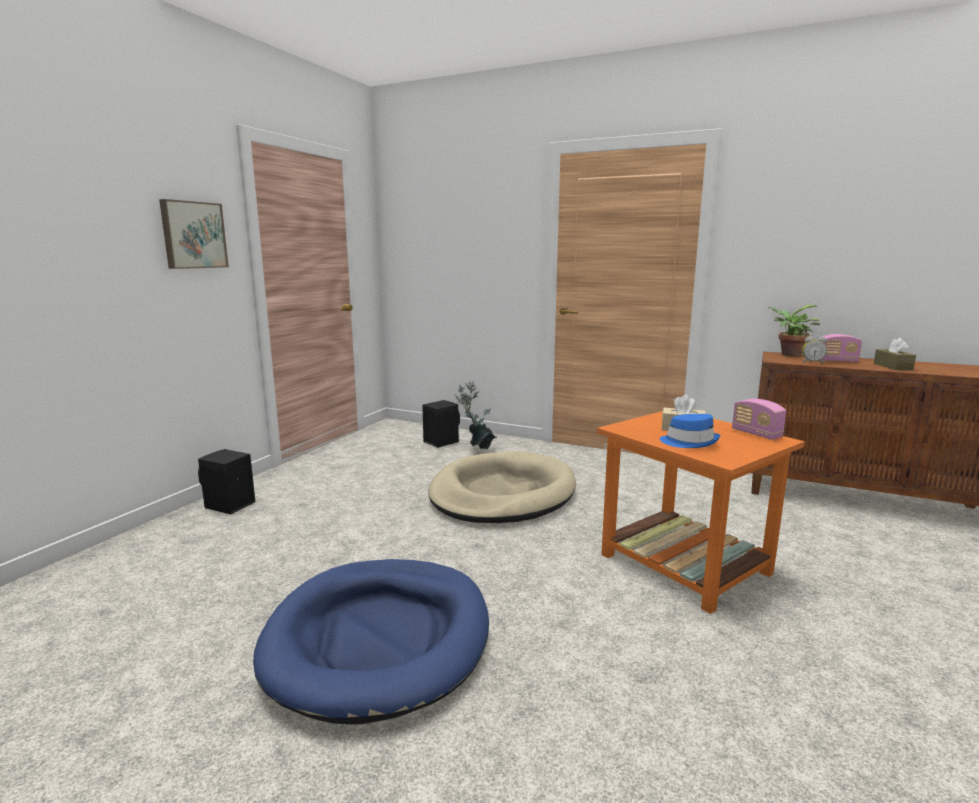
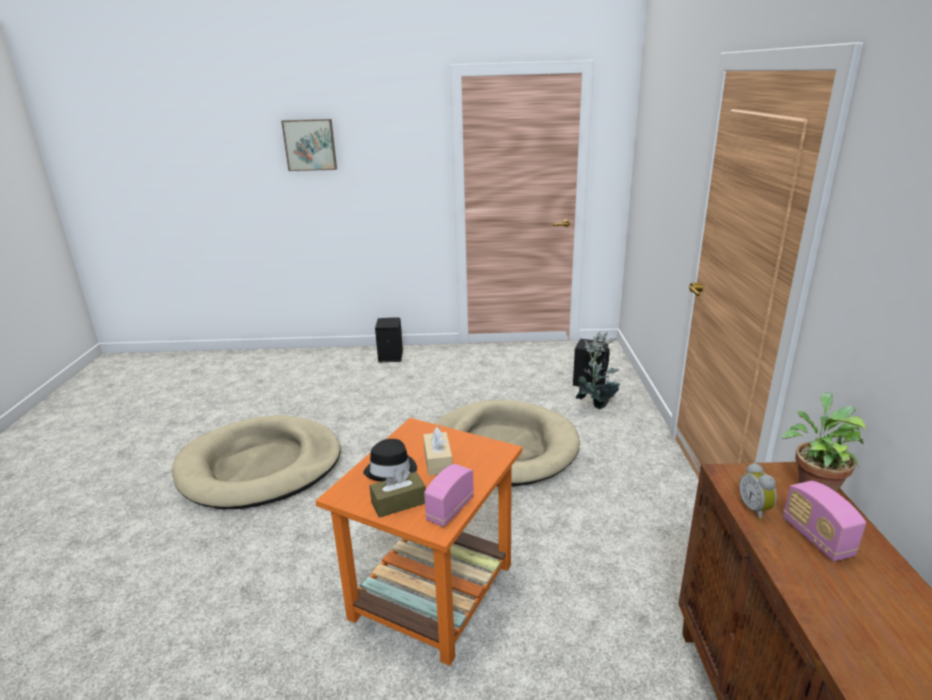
camera: 65 degrees right, 10 degrees up
picture [159,199,229,269] -> picture moved to [281,119,337,171]
blue dog bed [253,559,489,724] -> beige dog bed [172,415,340,509]
blue hat [659,414,720,448] -> black hat [363,439,417,482]
brown tissue box [874,338,916,370] -> brown tissue box moved to [369,468,426,518]

